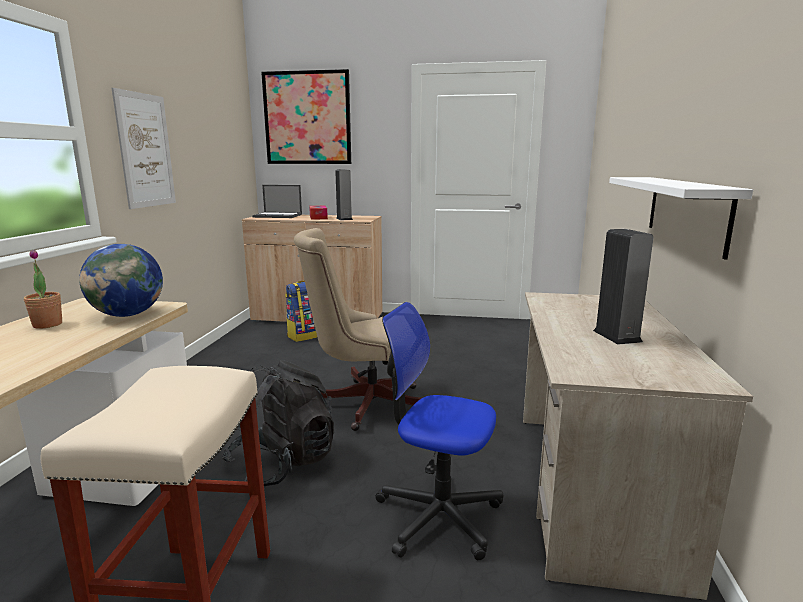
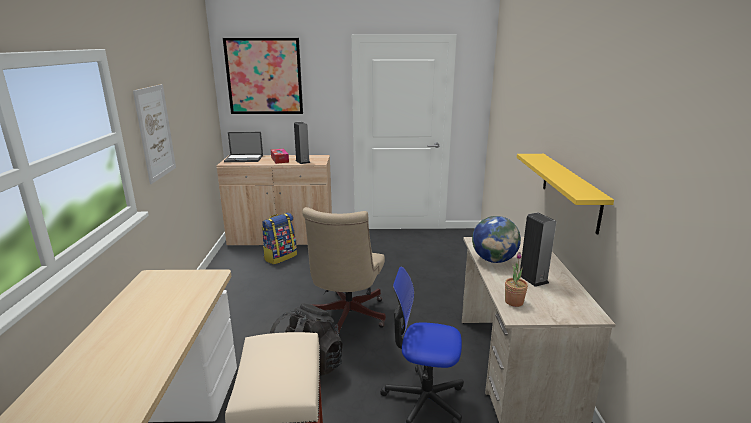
camera: 10 degrees left, 5 degrees up
potted plant [24,249,62,329] -> potted plant moved to [505,252,528,307]
globe [79,244,163,317] -> globe moved to [472,216,521,263]
beige office chair [294,228,422,431] -> beige office chair turned 60 degrees counterclockwise [302,207,386,334]
white shelf [609,177,753,260] -> yellow shelf [517,154,614,235]

